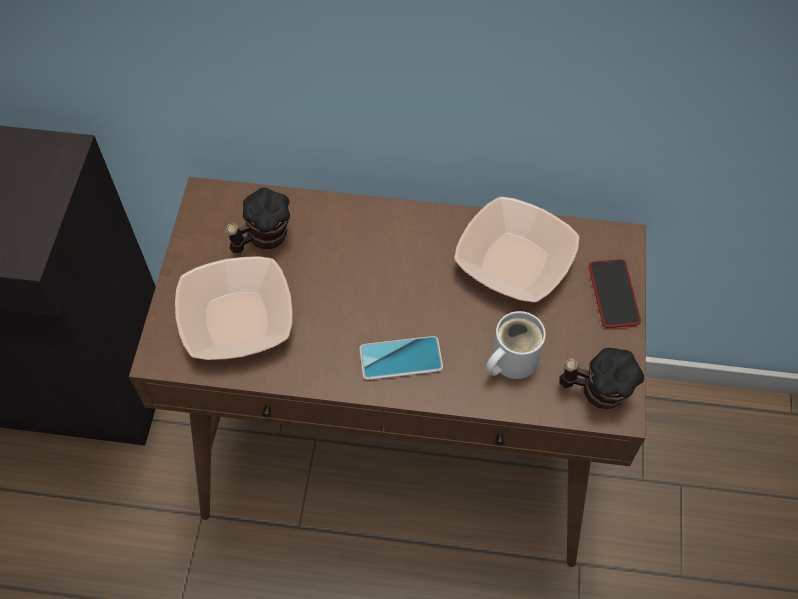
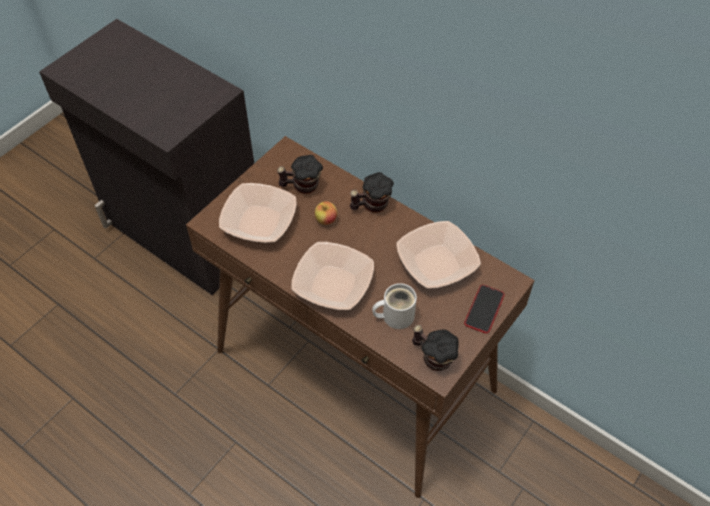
camera: 30 degrees right, 5 degrees down
phone [359,336,443,380] -> bowl [291,242,374,310]
none -> apple [314,201,337,225]
none -> mug [350,172,394,213]

